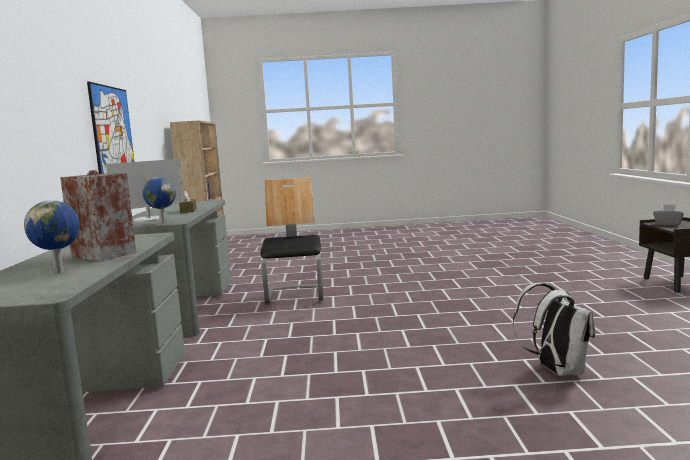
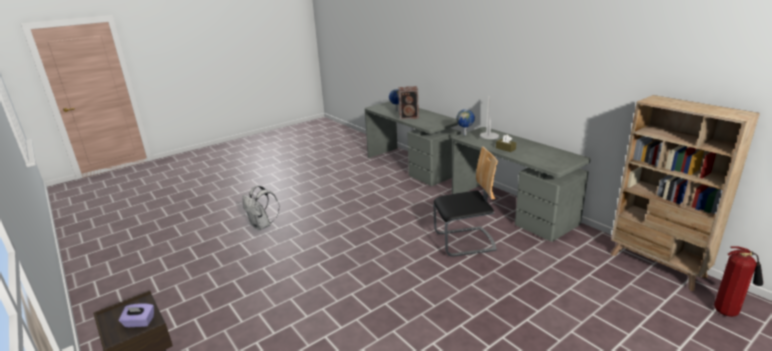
camera: 145 degrees right, 15 degrees up
picture [87,82,134,174] -> none
chair [260,177,323,305] -> chair turned 60 degrees counterclockwise [433,146,498,257]
grey tissue box [653,204,684,226] -> purple tissue box [119,303,154,327]
none -> fire extinguisher [714,246,763,317]

